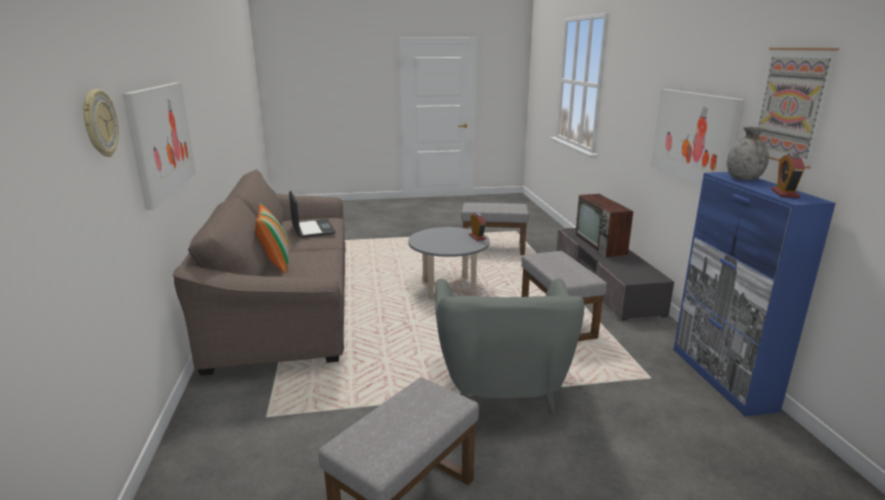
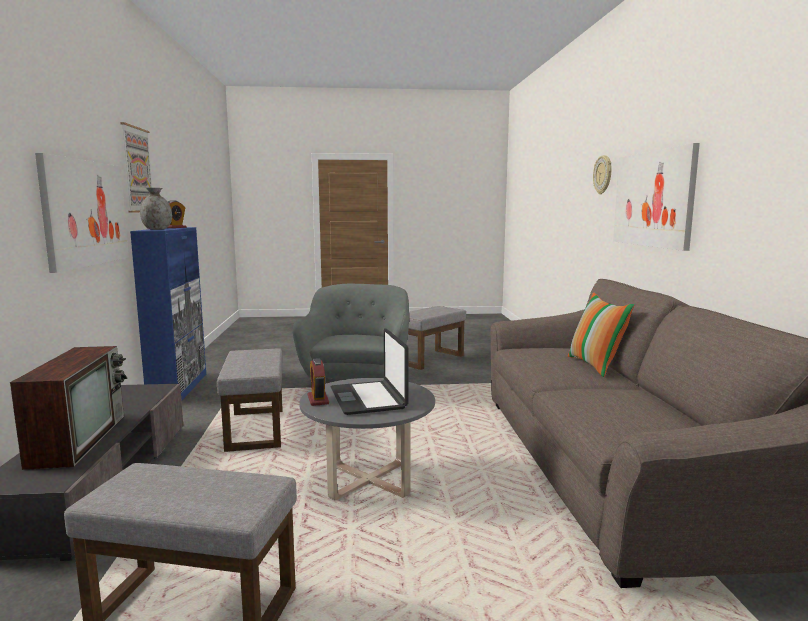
camera: 175 degrees left, 10 degrees down
laptop [289,191,336,238] -> laptop moved to [331,328,409,415]

